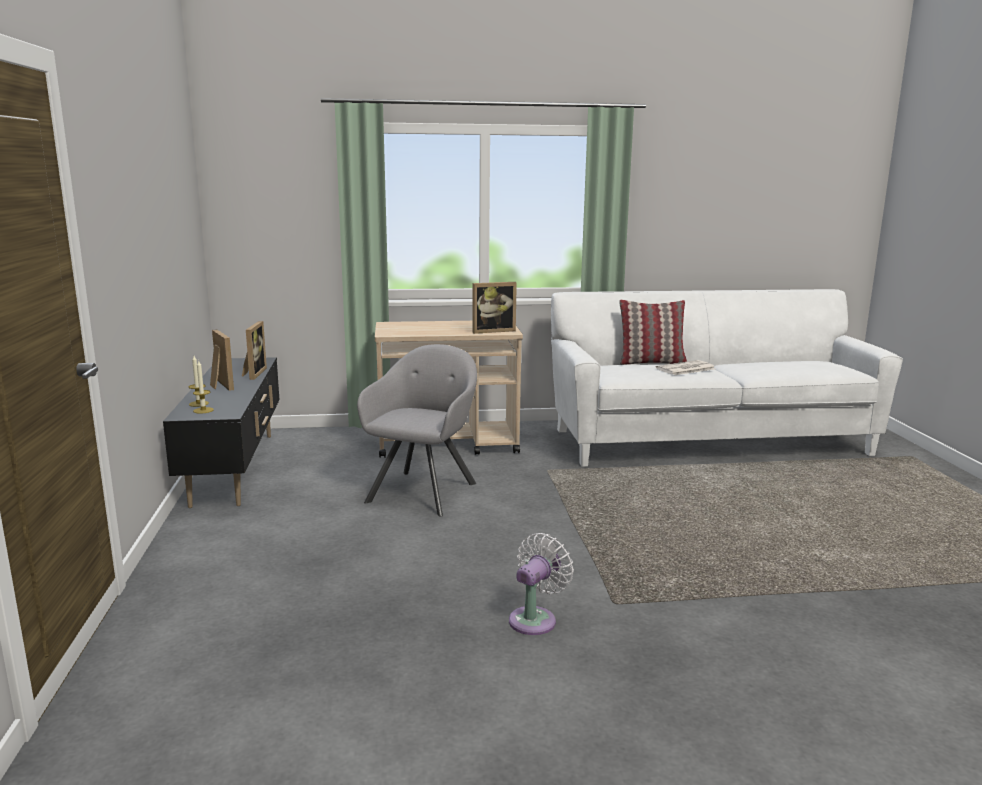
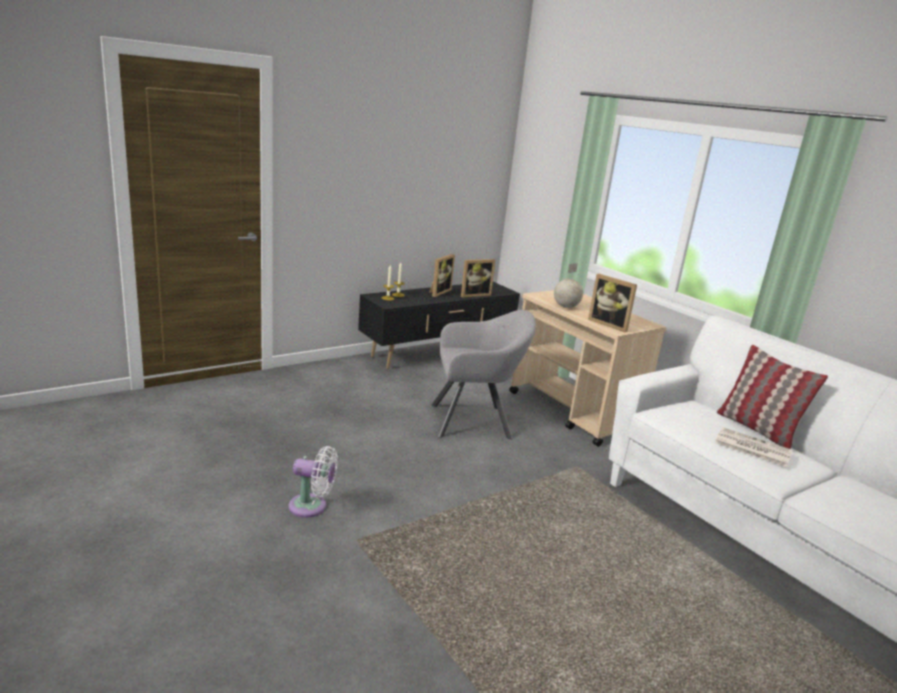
camera: 60 degrees right, 5 degrees up
none -> globe [554,263,583,308]

